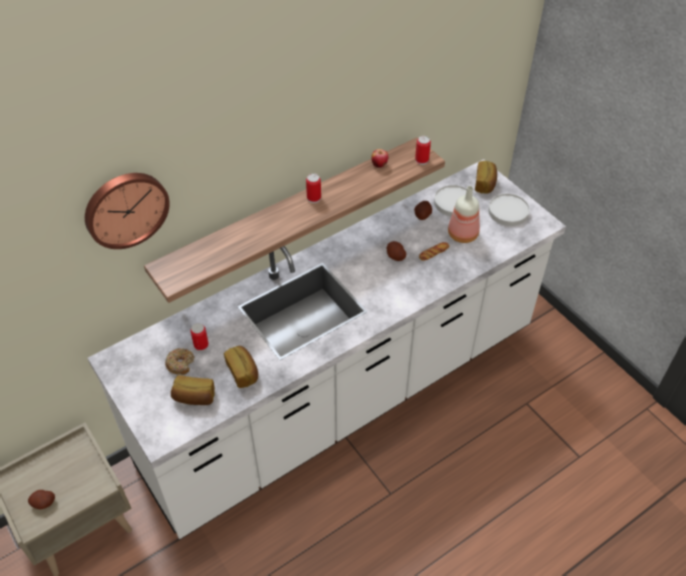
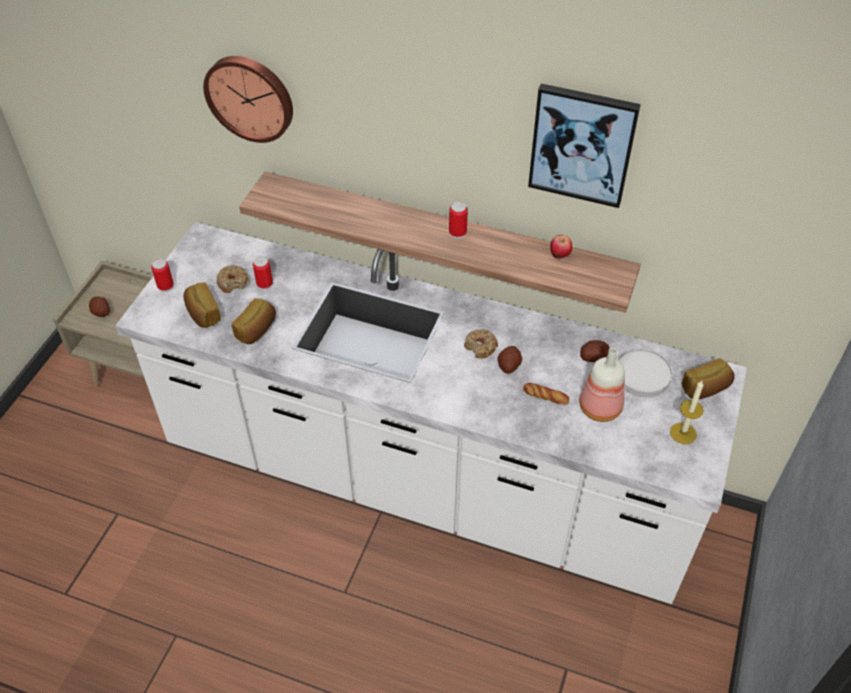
camera: 55 degrees right, 0 degrees up
can [415,136,431,165] -> can moved to [151,259,174,292]
white plate [488,194,530,226] -> candle [670,381,704,444]
none -> donut [464,329,498,359]
none -> picture [528,84,641,208]

